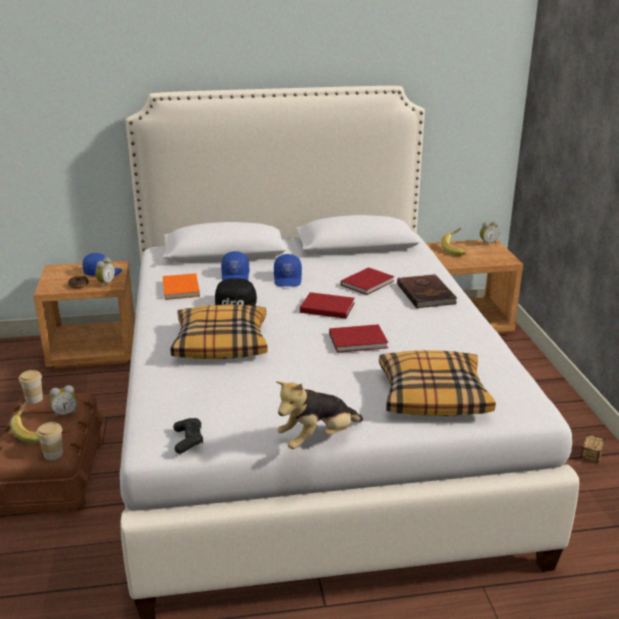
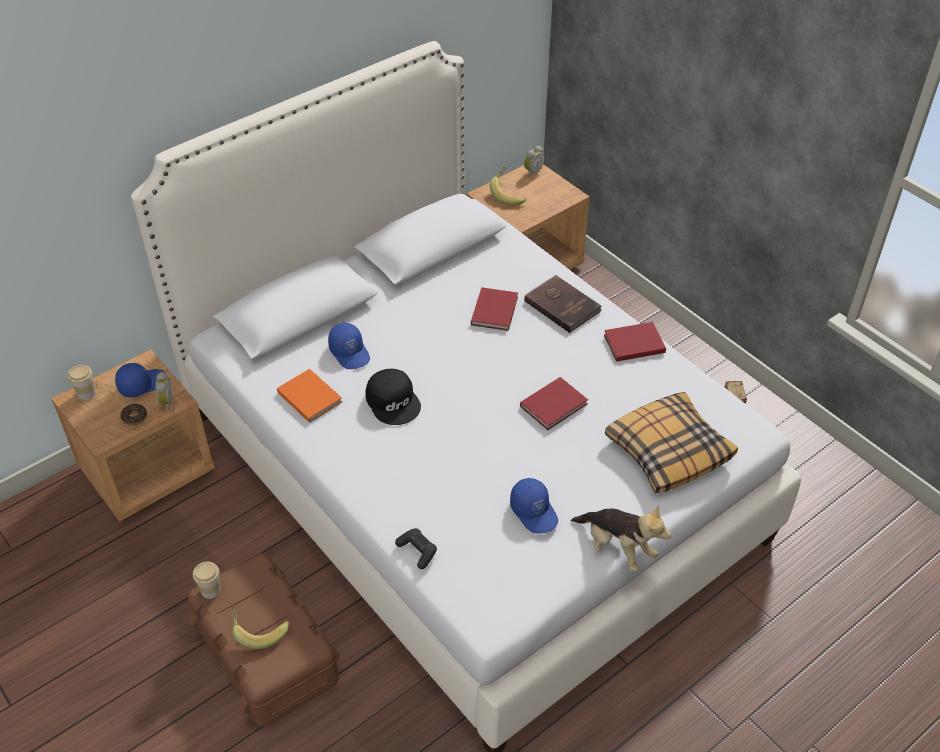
camera: 30 degrees left, 20 degrees up
cup [37,422,63,460] -> cup moved to [68,365,96,400]
alarm clock [50,385,77,418] -> none
pillow [170,305,268,359] -> none
black game controller [173,418,203,454] -> black game controller moved to [395,528,437,569]
blue cap [274,254,302,287] -> blue cap moved to [510,478,558,534]
plush toy [276,381,363,449] -> plush toy turned 75 degrees counterclockwise [571,506,671,571]
red book [300,292,355,319] -> red book moved to [604,322,666,362]

